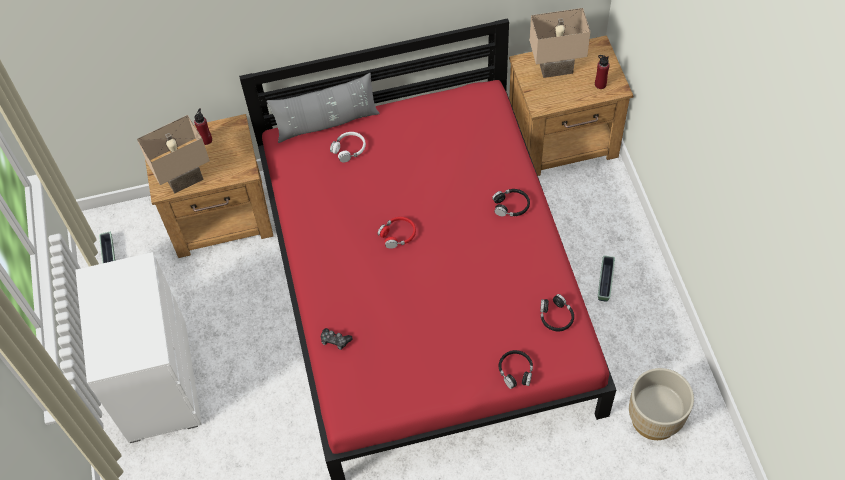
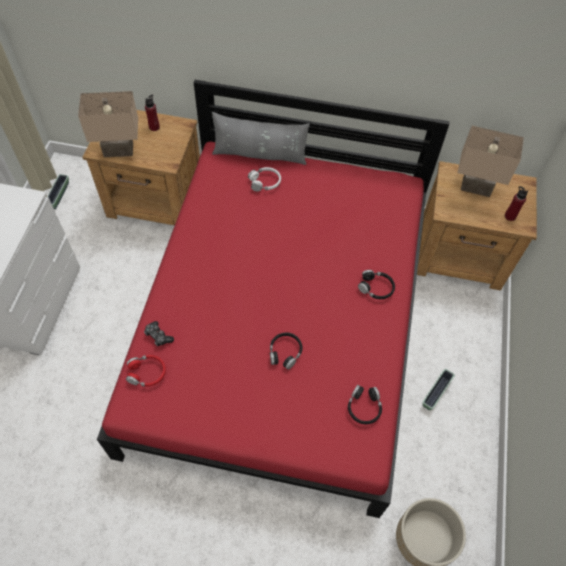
camera: 20 degrees right, 0 degrees up
red headphones [378,217,416,249] -> red headphones moved to [126,355,166,387]
black headphones [499,350,533,389] -> black headphones moved to [270,332,303,370]

